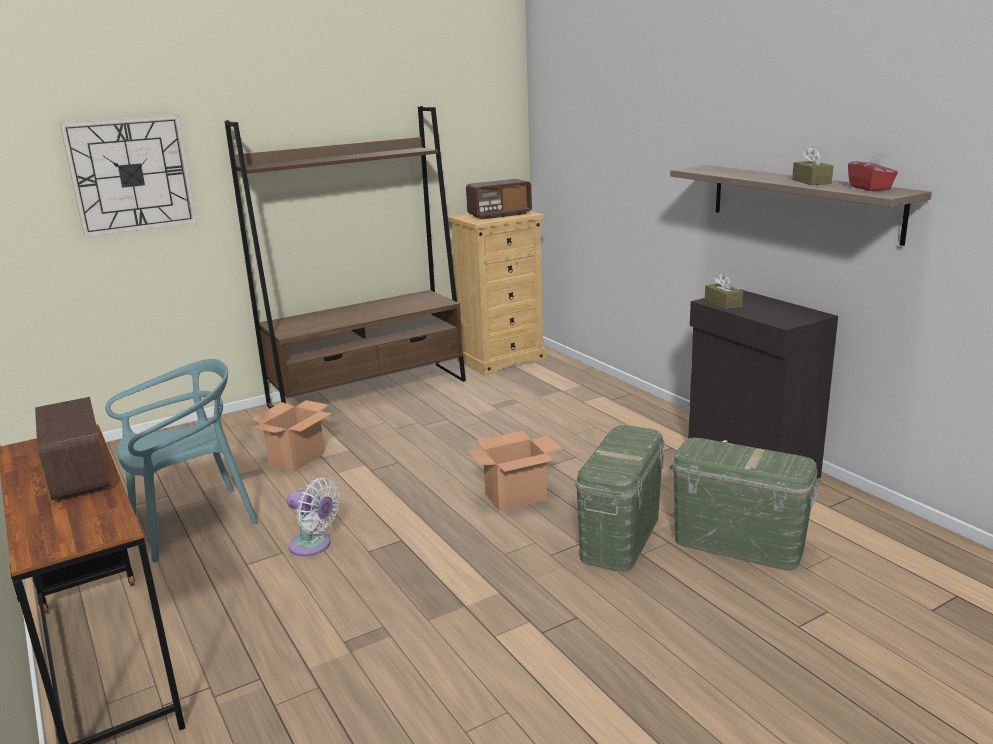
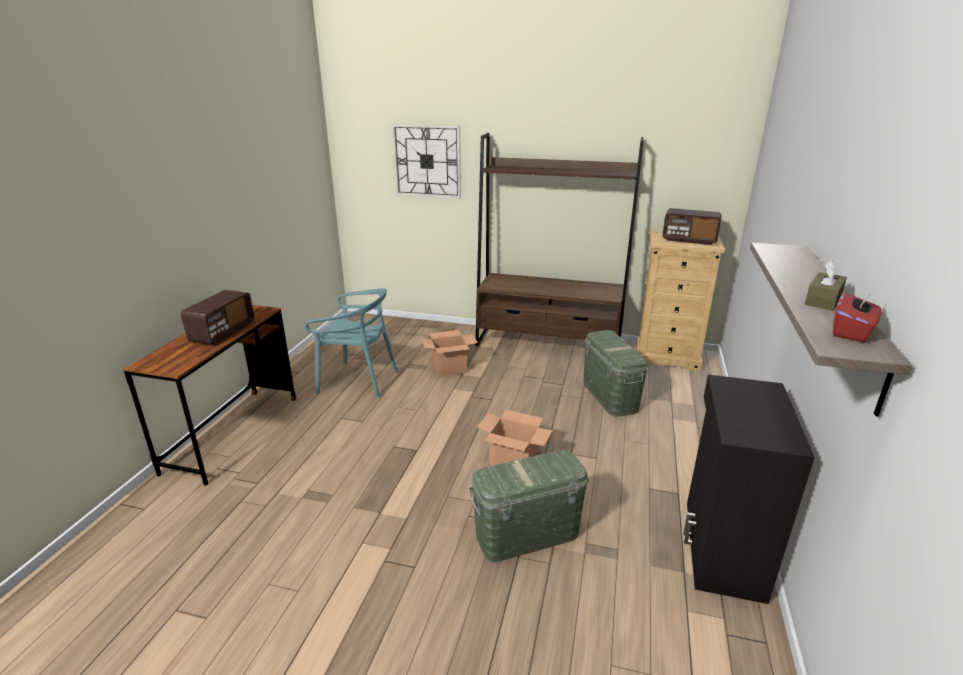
camera: 45 degrees right, 5 degrees up
white fan [287,478,340,556] -> none
green storage box [669,438,821,571] -> green storage box moved to [583,330,648,417]
brown tissue box [705,273,743,310] -> none

